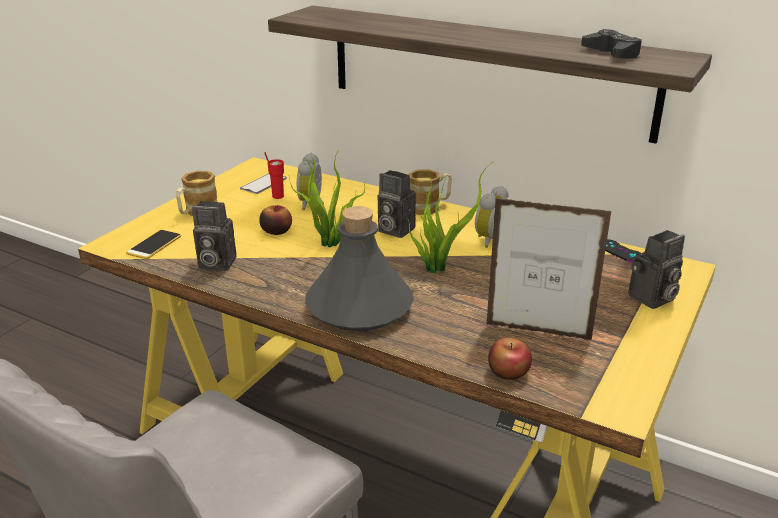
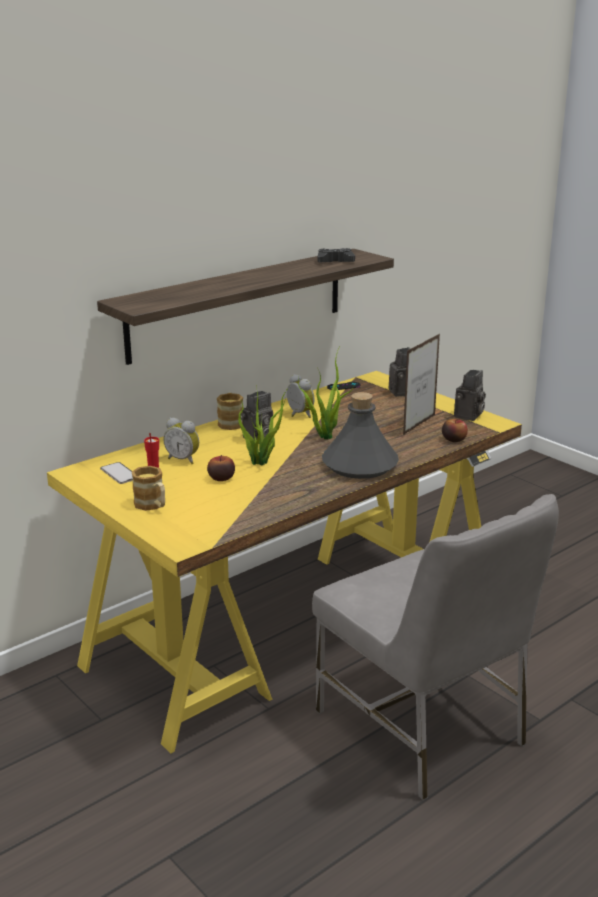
camera: 70 degrees left, 5 degrees down
phone [126,230,181,259] -> none
camera [192,201,236,271] -> camera moved to [454,370,486,421]

